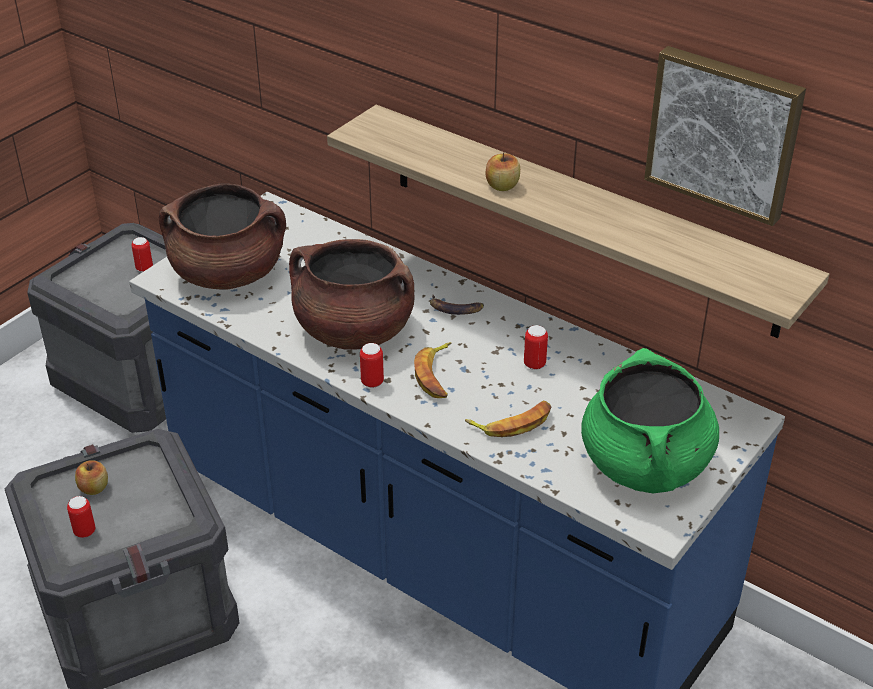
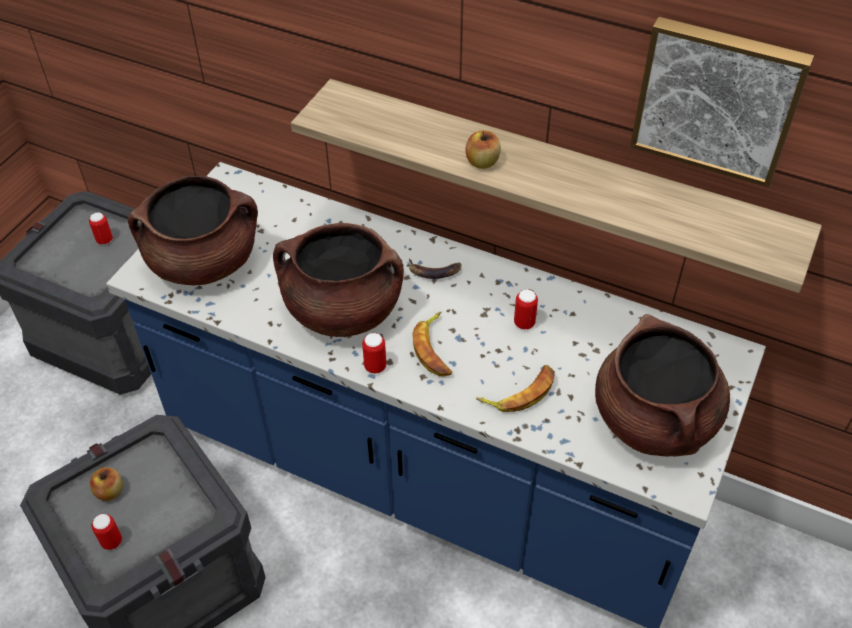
camera: 10 degrees left, 10 degrees up
green cooking pot [581,348,719,493] -> brown cooking pot [595,314,730,457]

